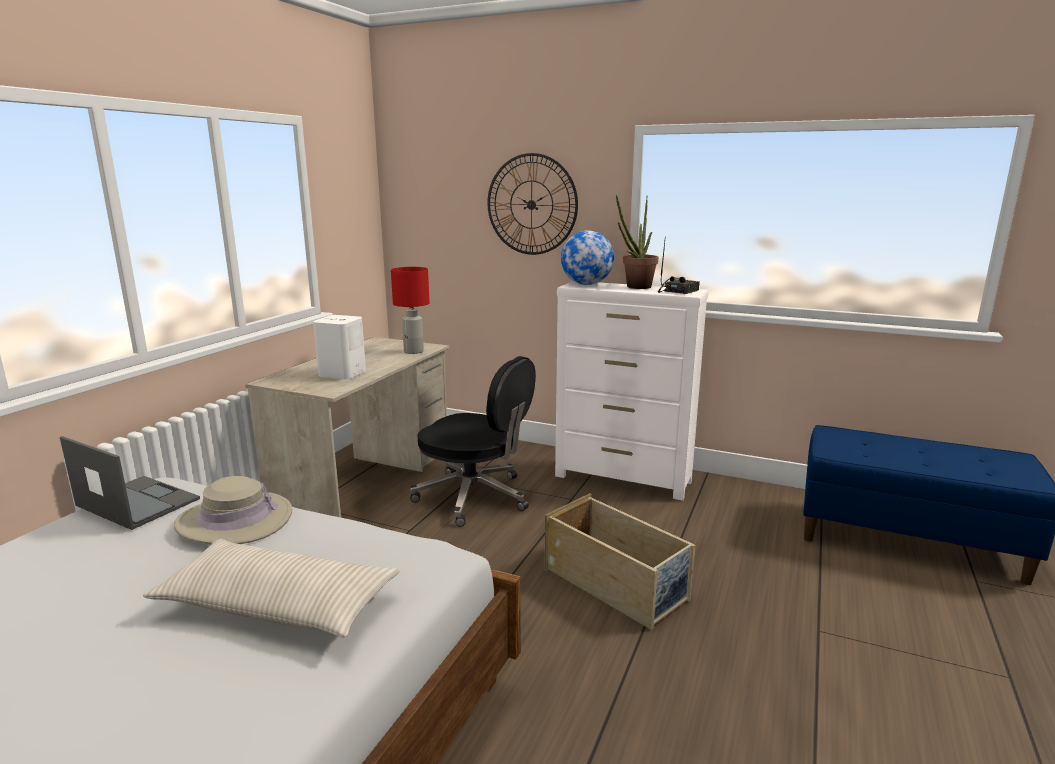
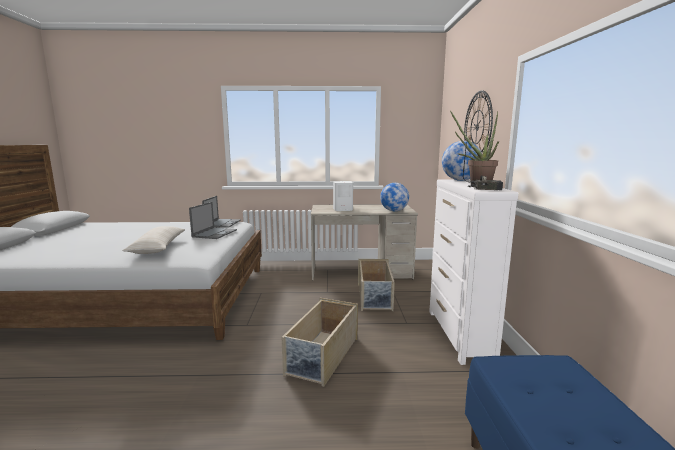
camera: 65 degrees right, 5 degrees down
beige hat [174,476,292,544] -> laptop [189,202,237,239]
red table lamp [391,267,430,354] -> globe [380,183,409,211]
black office chair [410,356,536,527] -> beige storage box [358,259,395,311]

